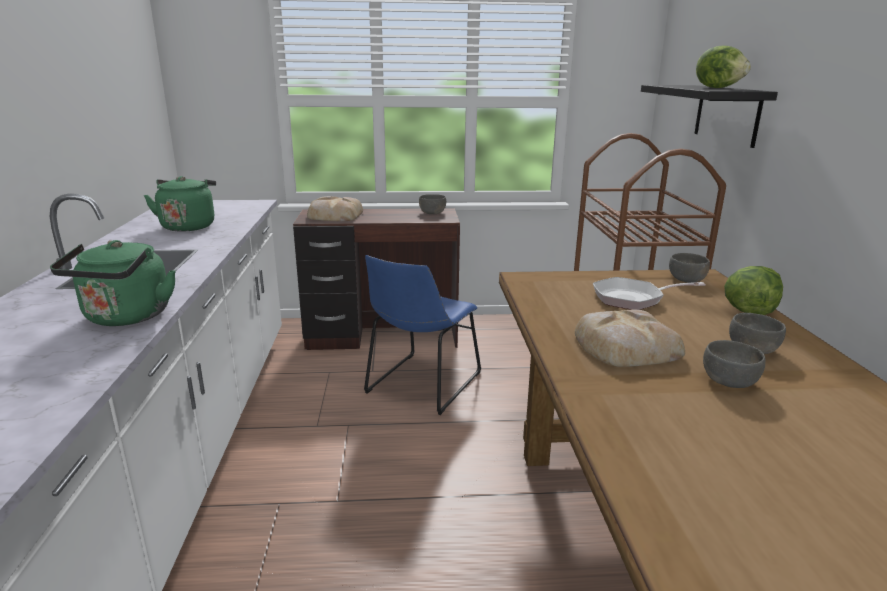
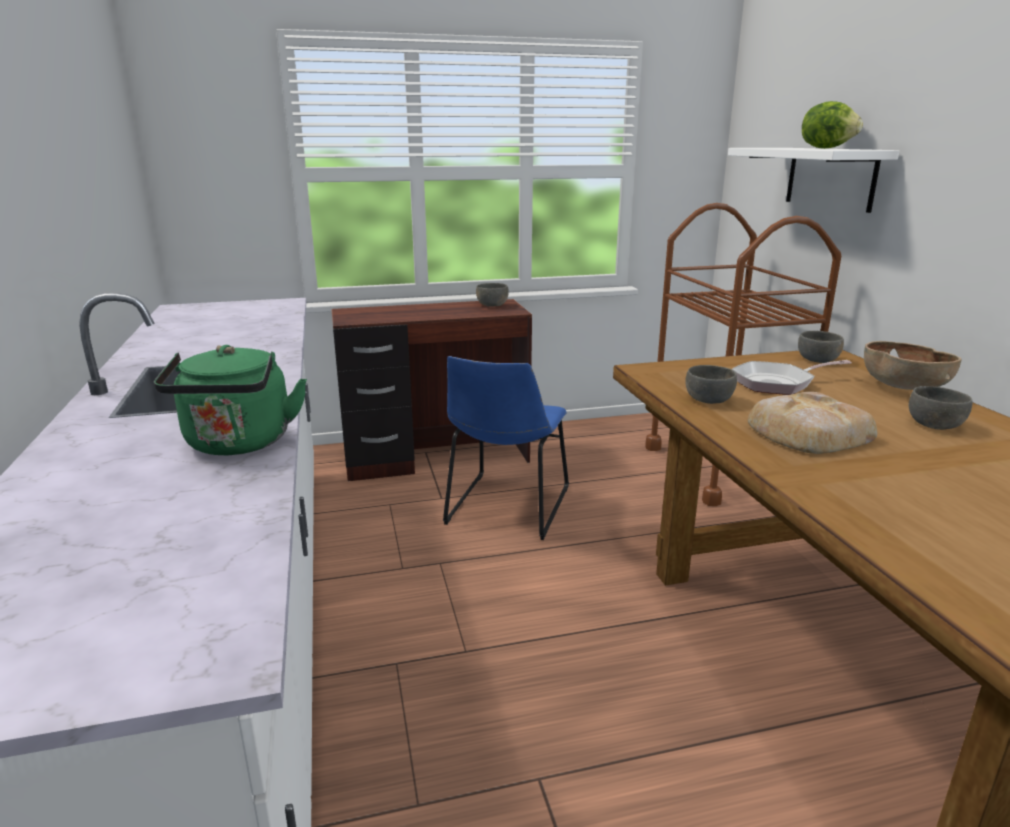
camera: 10 degrees left, 0 degrees up
green kettle [144,176,216,232] -> none
bread [307,196,363,221] -> none
black shelf [641,85,778,148] -> white shelf [728,148,899,213]
grey bowl [703,340,765,388] -> grey bowl moved to [686,365,737,404]
lettuce [724,266,783,315] -> brown bowl [864,341,961,390]

